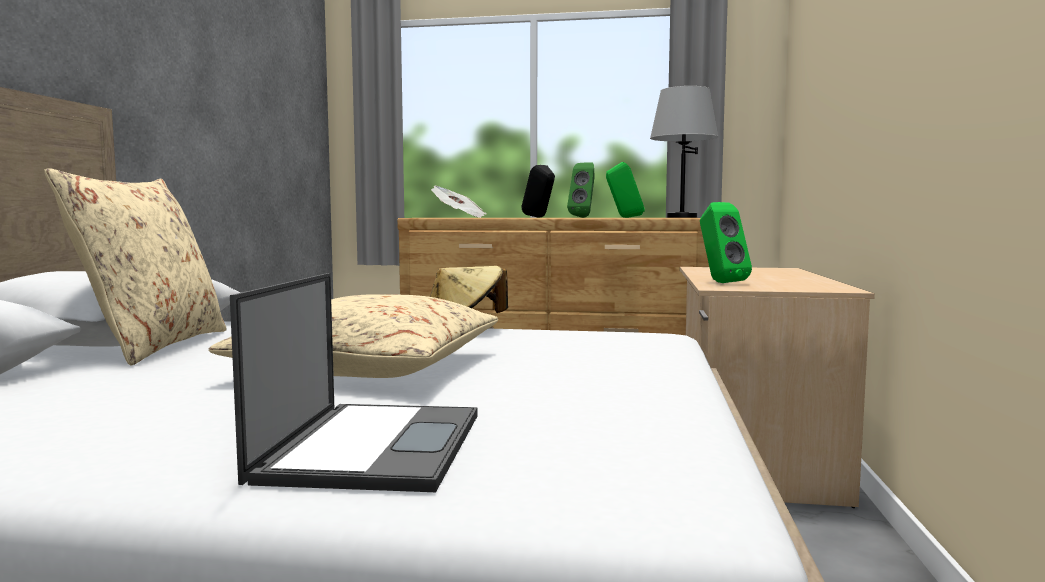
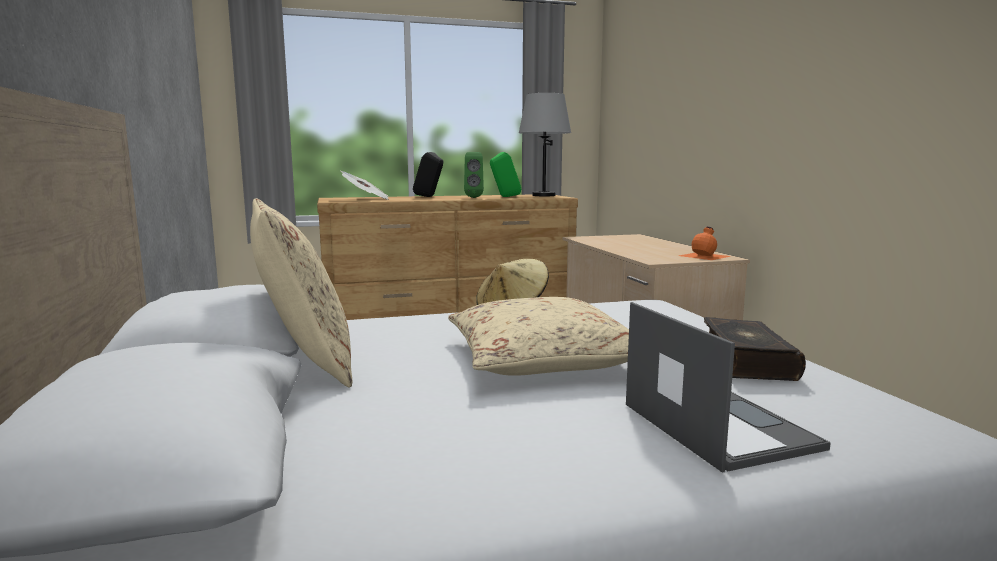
camera: 25 degrees left, 5 degrees up
green speaker [700,202,752,283] -> none
none -> orange bottle [679,227,731,260]
none -> book [704,317,806,381]

